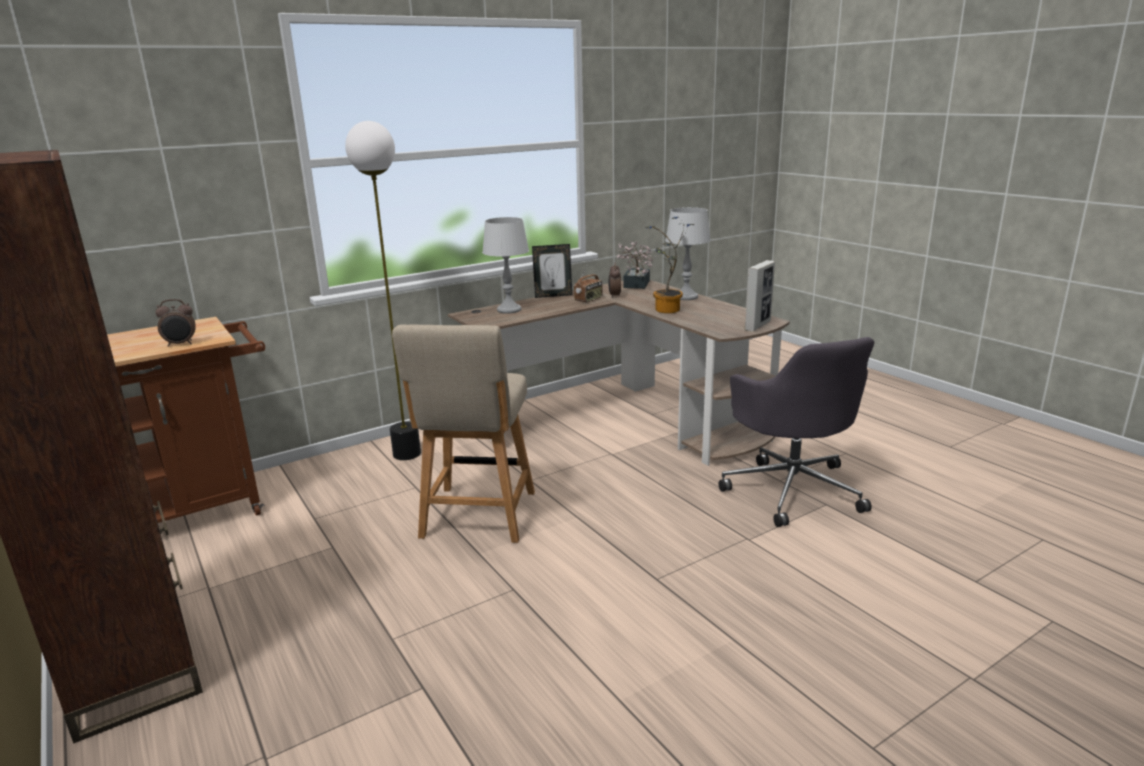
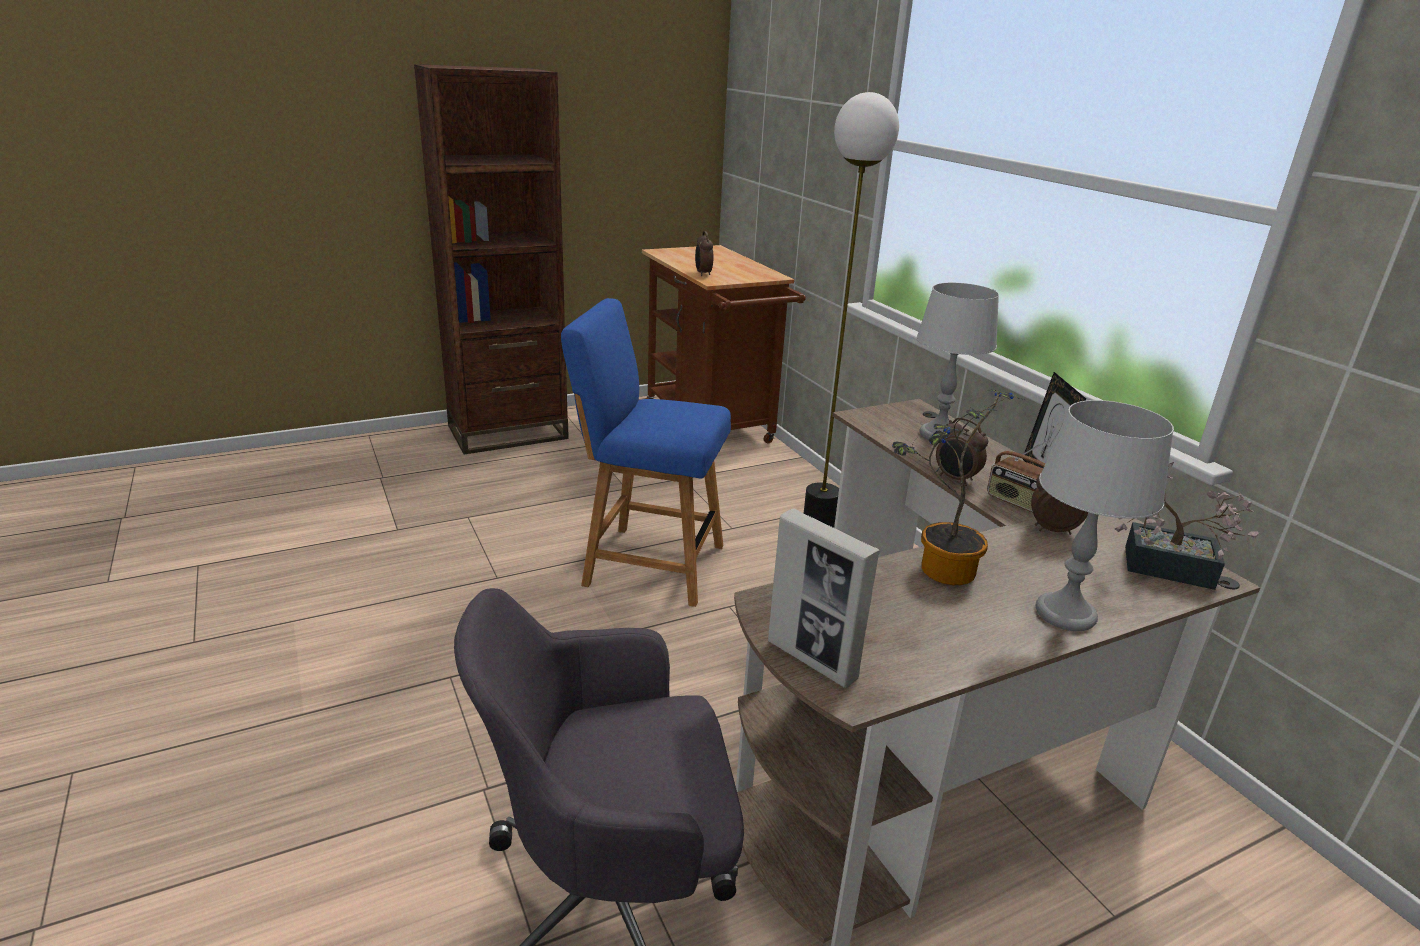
camera: 95 degrees right, 5 degrees up
beige chair [392,325,535,543] -> blue chair [561,298,731,607]
none -> alarm clock [936,417,988,486]

